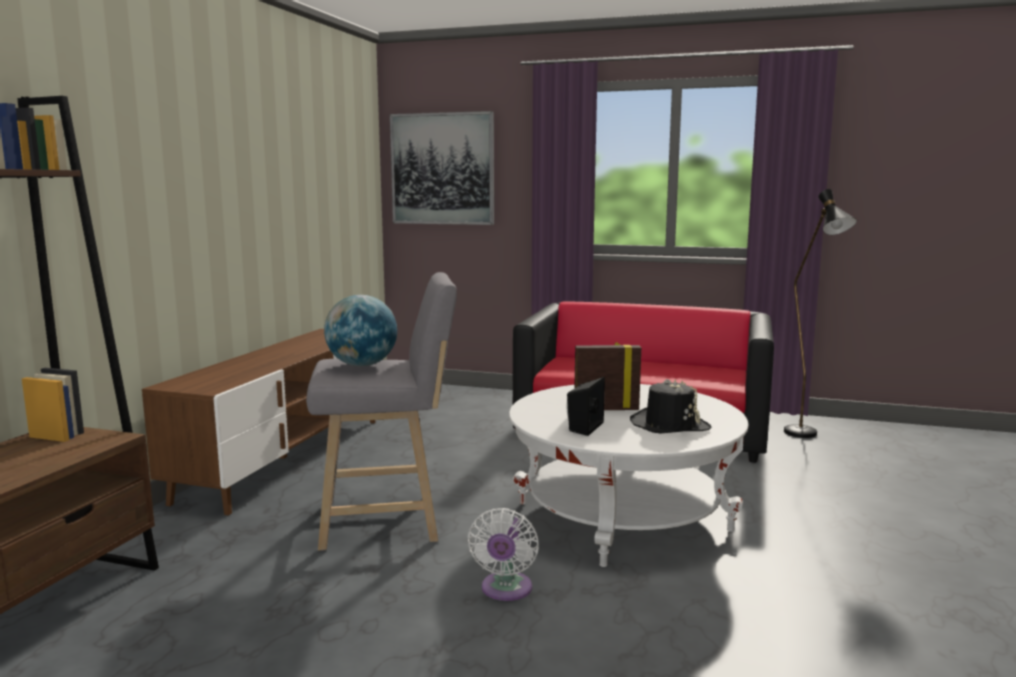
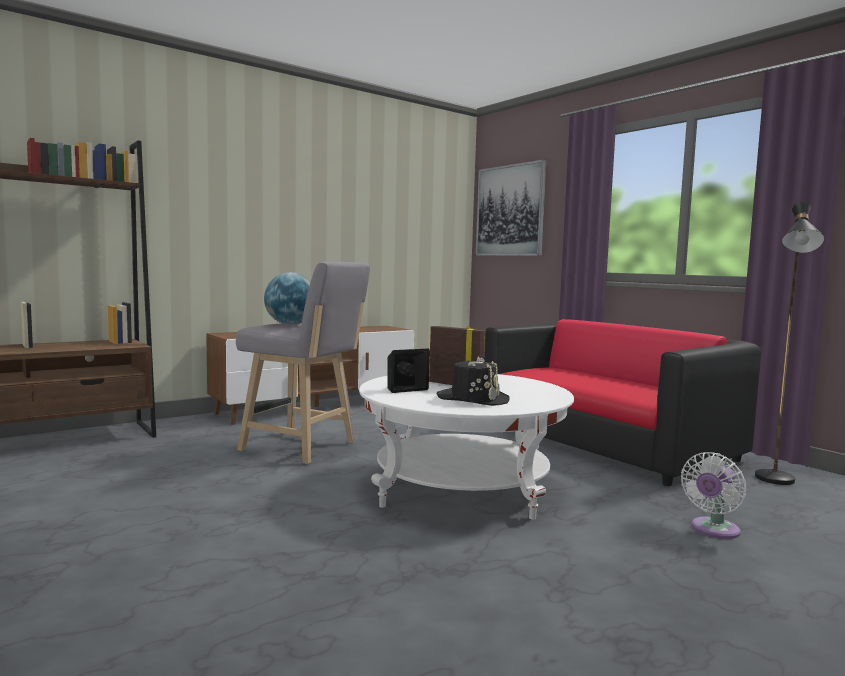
camera: 35 degrees right, 5 degrees down
white fan [467,508,539,601] -> white fan moved to [681,452,746,539]

